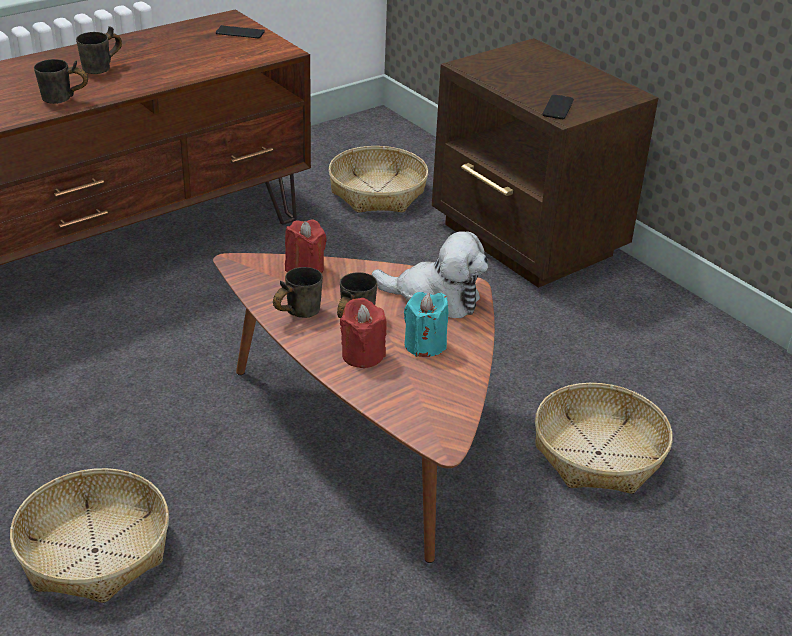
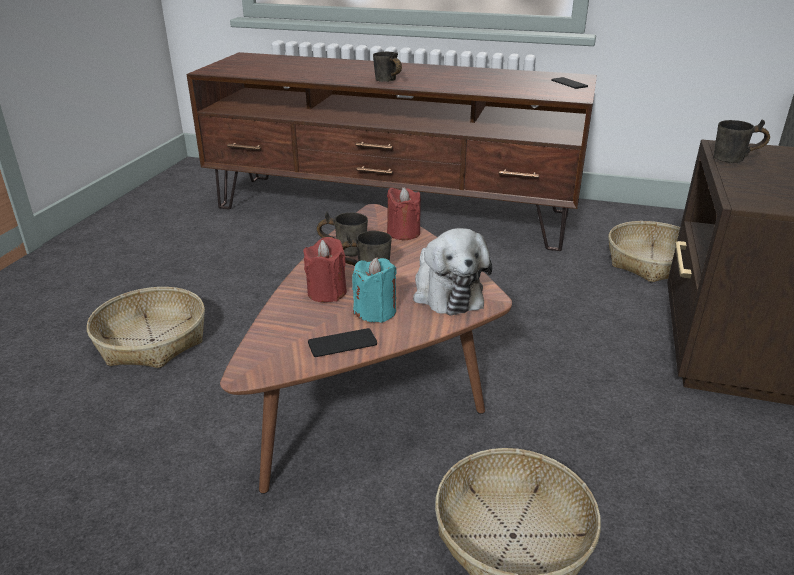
camera: 55 degrees right, 5 degrees down
grey mug [76,26,122,74] -> grey mug moved to [714,120,770,163]
phone [542,95,574,119] -> phone moved to [308,328,377,357]

